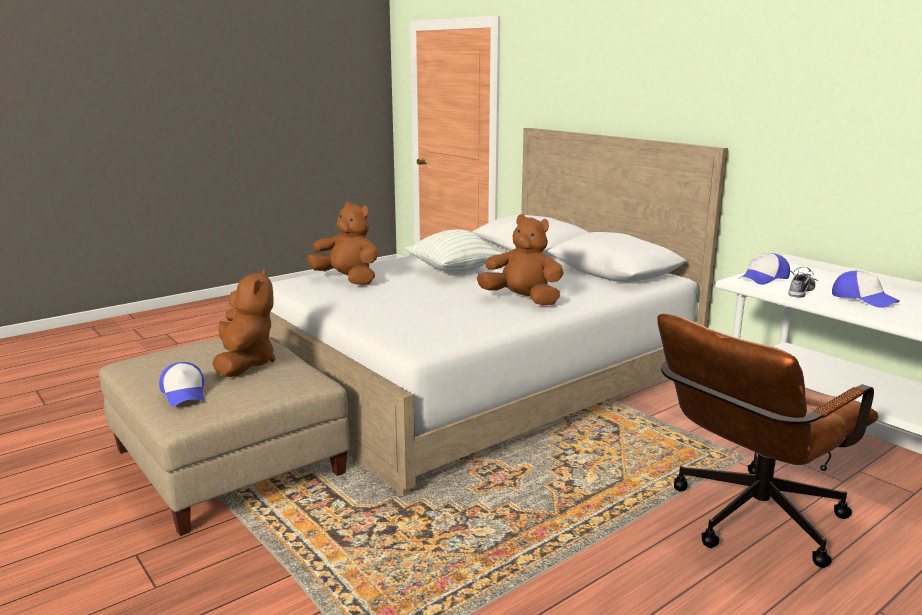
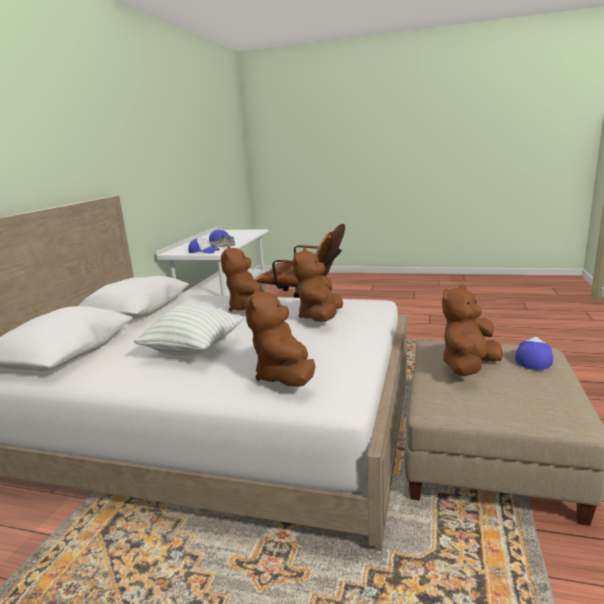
camera: 125 degrees left, 0 degrees up
none -> brown plush toy [292,249,343,322]

